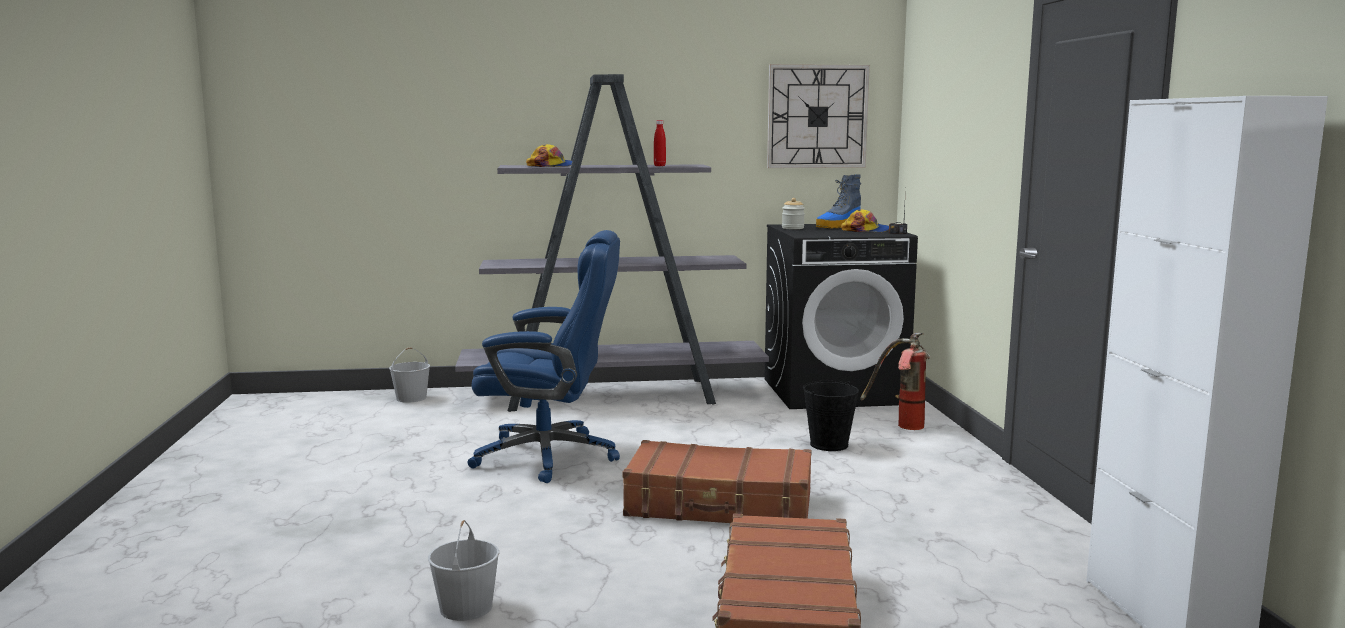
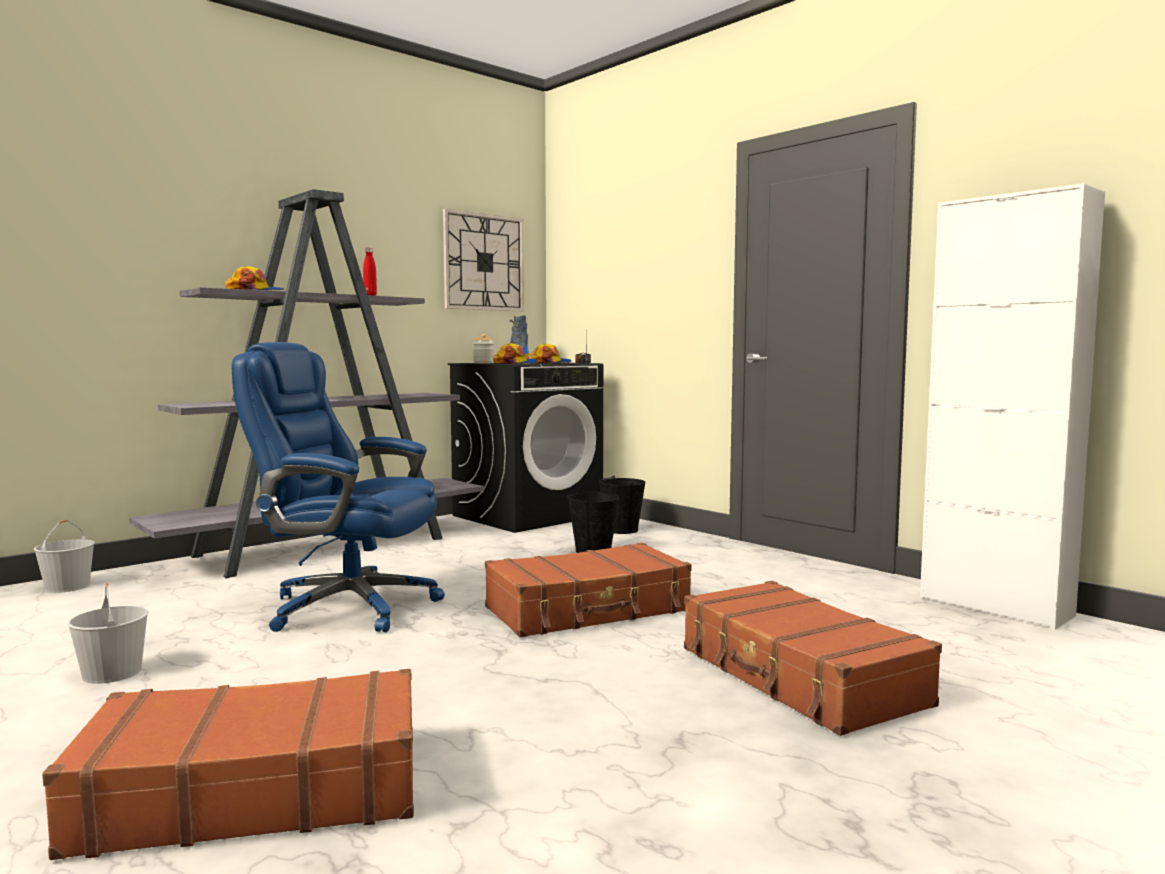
camera: 35 degrees left, 5 degrees down
white bucket [428,520,499,621] -> white bucket moved to [67,583,149,684]
blue office chair [467,230,620,483] -> blue office chair turned 135 degrees counterclockwise [232,342,445,632]
fire extinguisher [860,333,930,430] -> black bucket [599,476,646,534]
none -> brown suitcase [42,669,414,860]
none -> cap [493,343,538,364]

